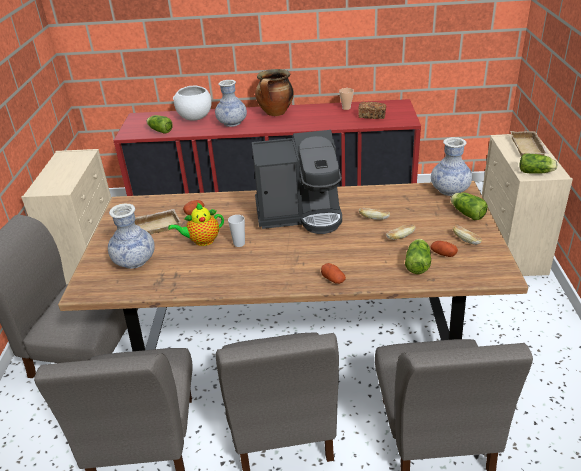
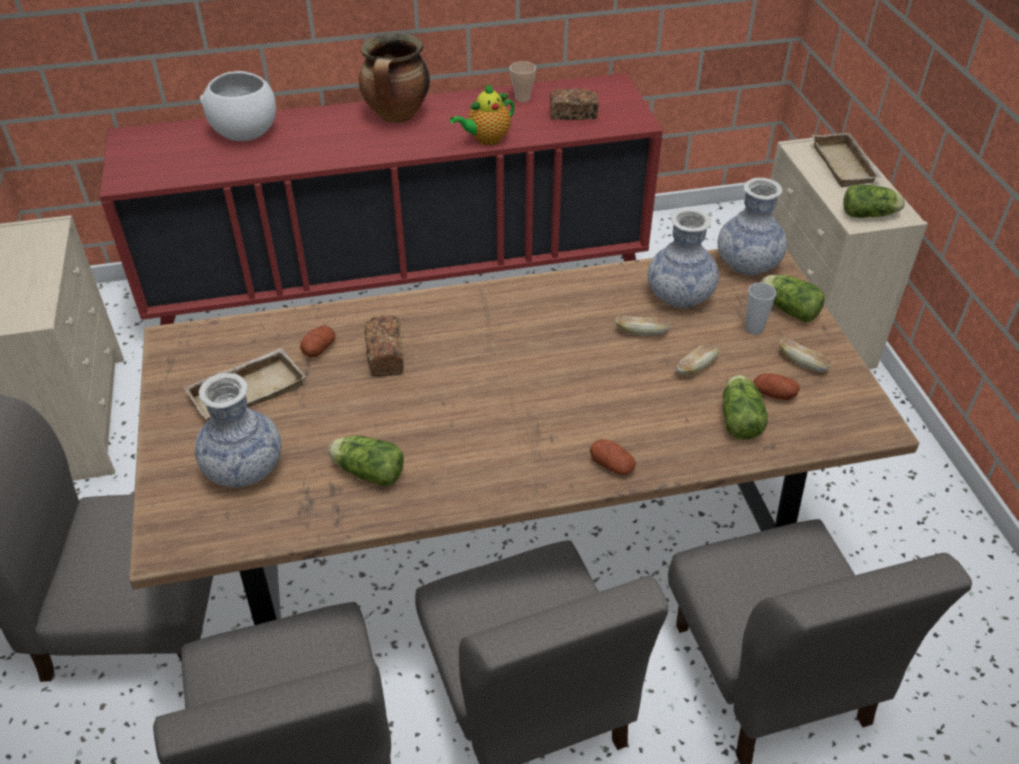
camera: 15 degrees left, 10 degrees up
lettuce [147,115,173,134] -> lettuce moved to [328,435,404,487]
teapot [168,203,224,246] -> teapot moved to [450,84,515,145]
vase [215,80,247,127] -> vase moved to [648,208,719,308]
cup [228,215,245,247] -> cup moved to [745,282,776,335]
coffee machine [252,130,342,234] -> none
none -> bread [365,315,404,377]

